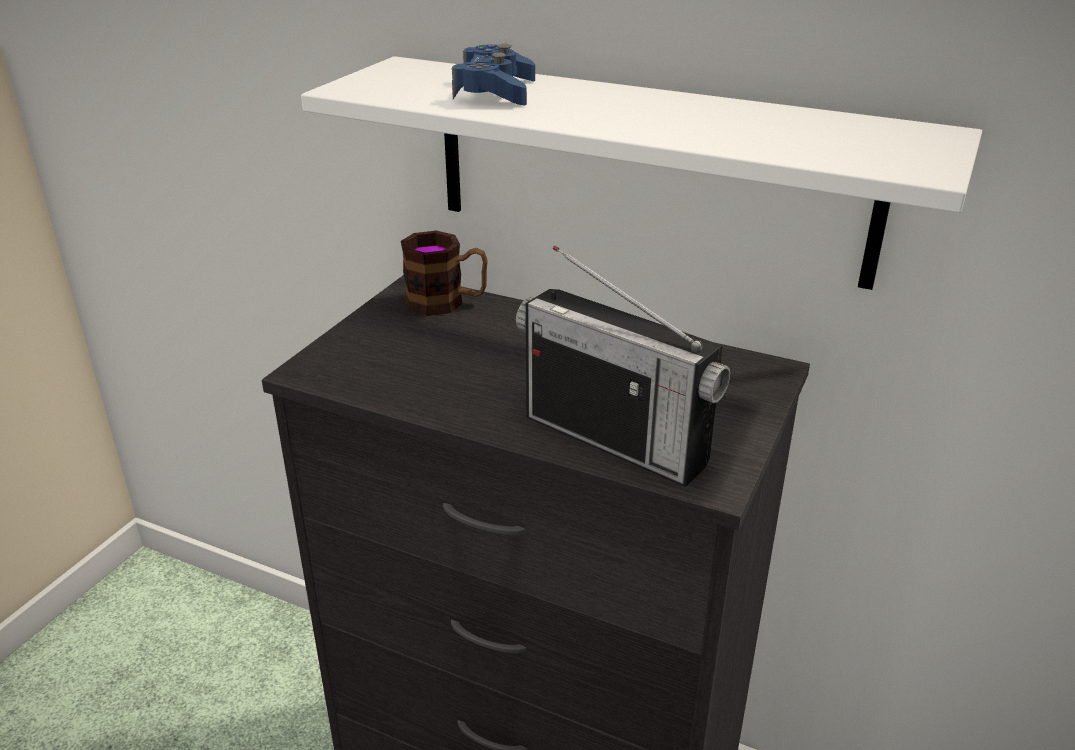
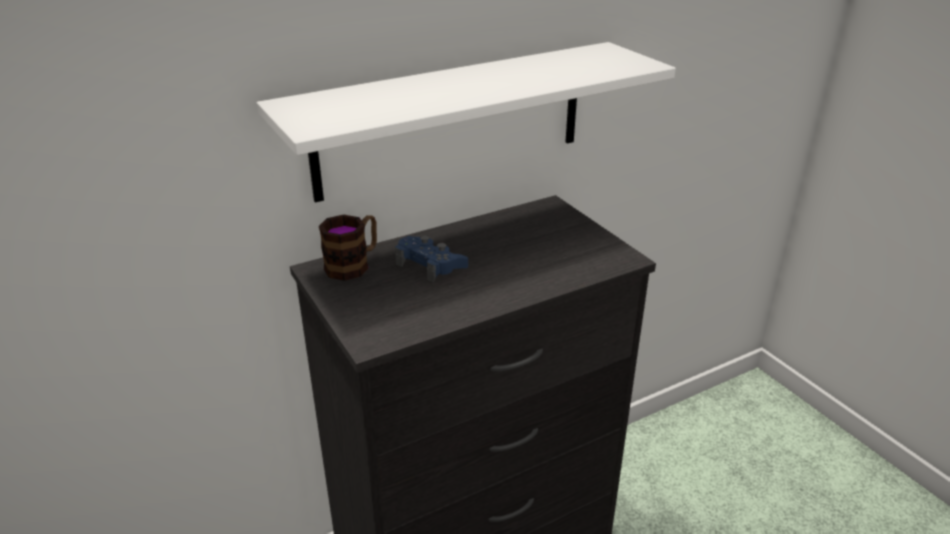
camera: 55 degrees left, 0 degrees up
blue game controller [452,44,535,106] -> blue game controller moved to [395,235,468,283]
radio [516,246,730,487] -> none

